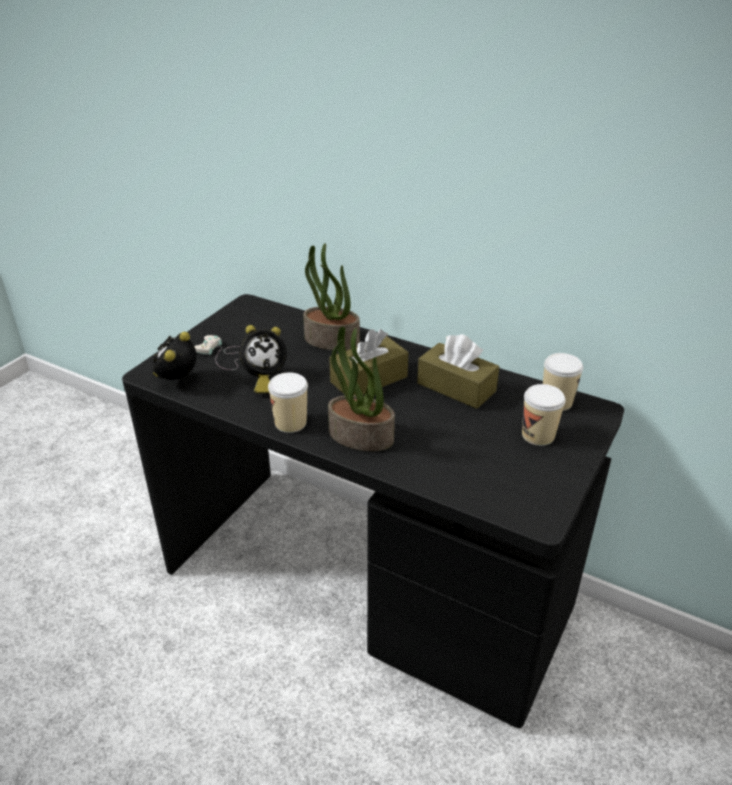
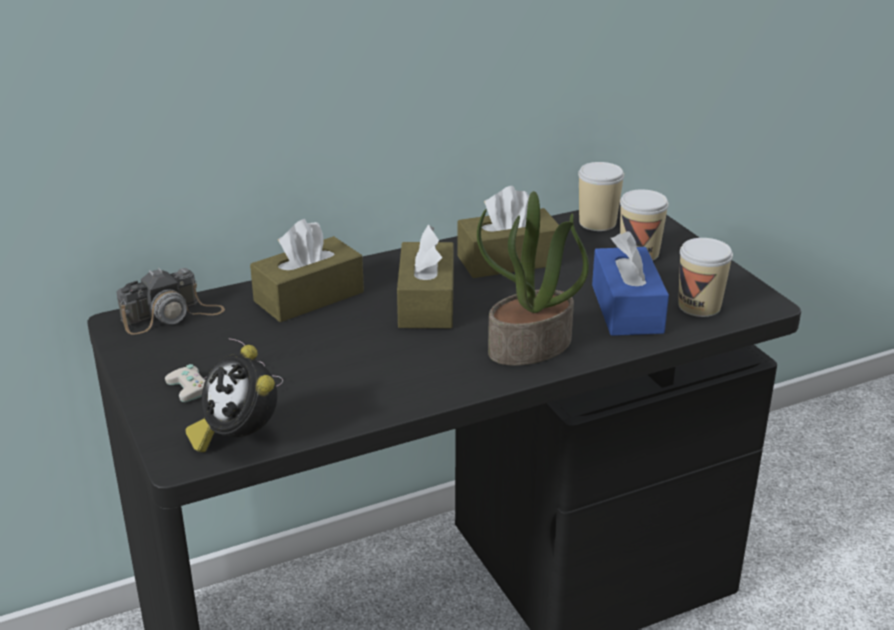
camera: 55 degrees left, 5 degrees down
alarm clock [239,325,287,393] -> none
cup [268,372,308,433] -> cup moved to [678,238,733,317]
potted plant [303,243,360,351] -> brown tissue box [250,219,364,322]
none -> camera [116,267,225,335]
none -> blue tissue box [592,231,669,336]

